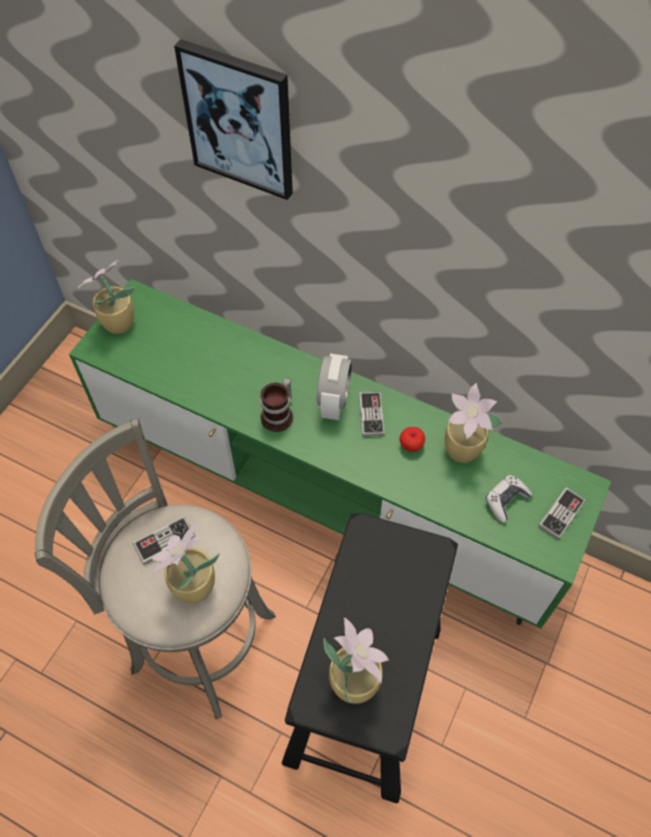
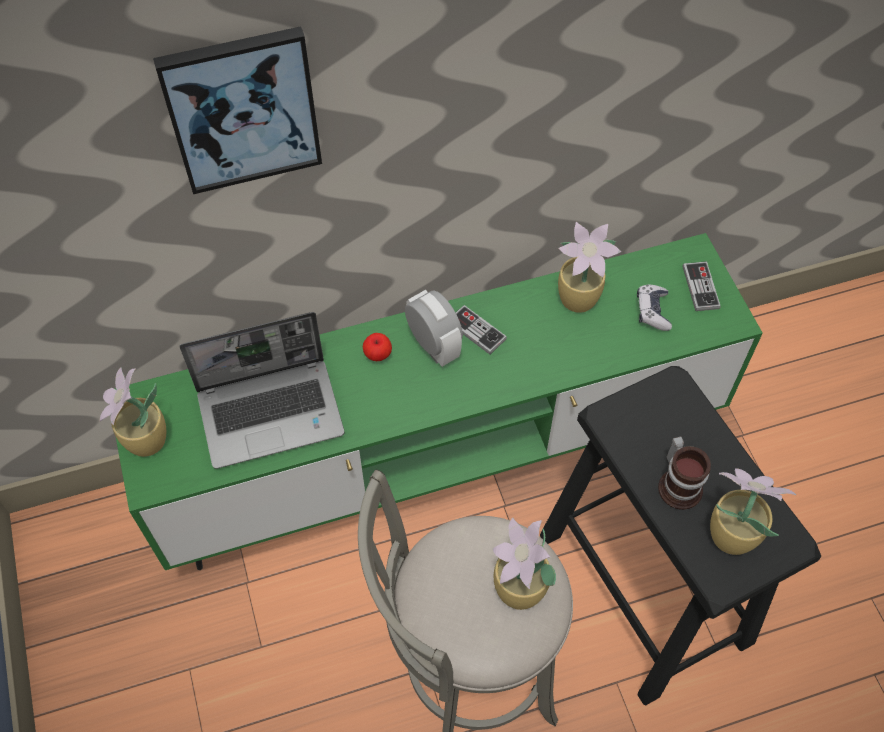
camera: 45 degrees left, 0 degrees up
game controller [133,517,195,565] -> none
mug [260,378,293,432] -> mug moved to [658,436,711,510]
apple [400,427,425,452] -> apple moved to [363,333,392,361]
none -> laptop [179,312,345,469]

